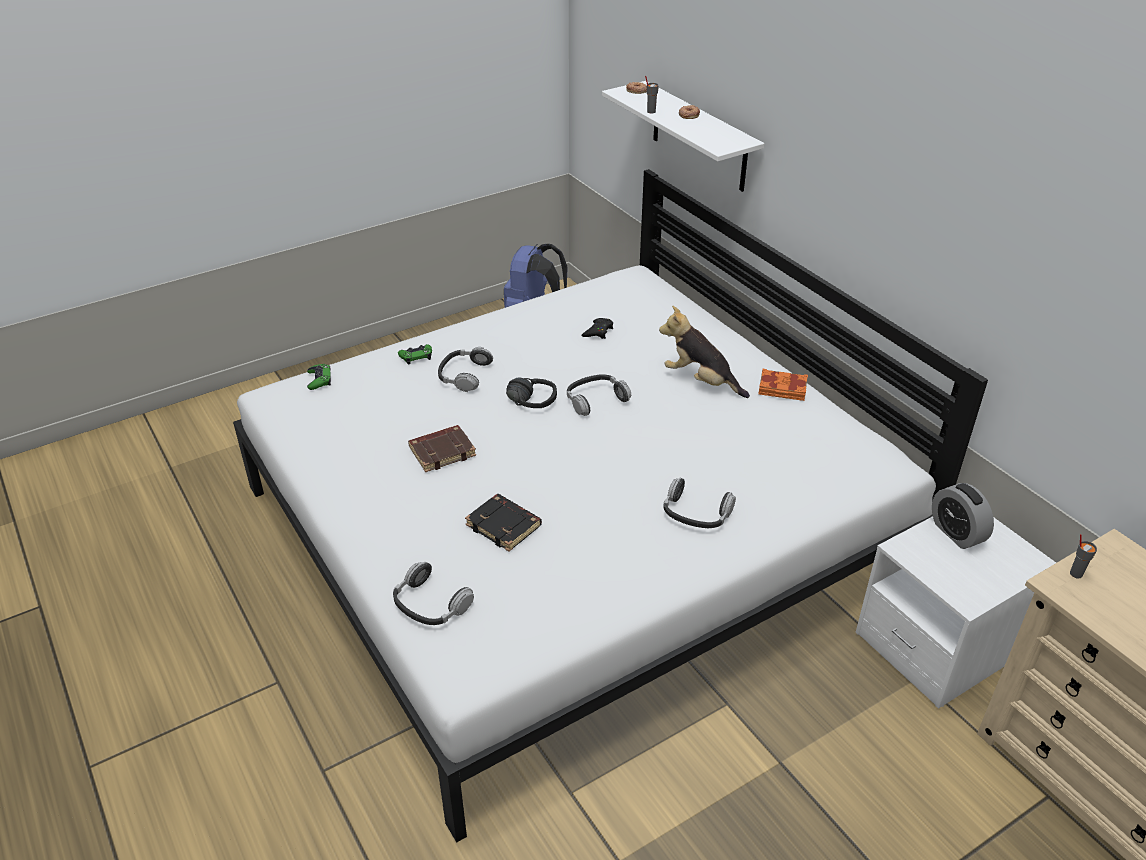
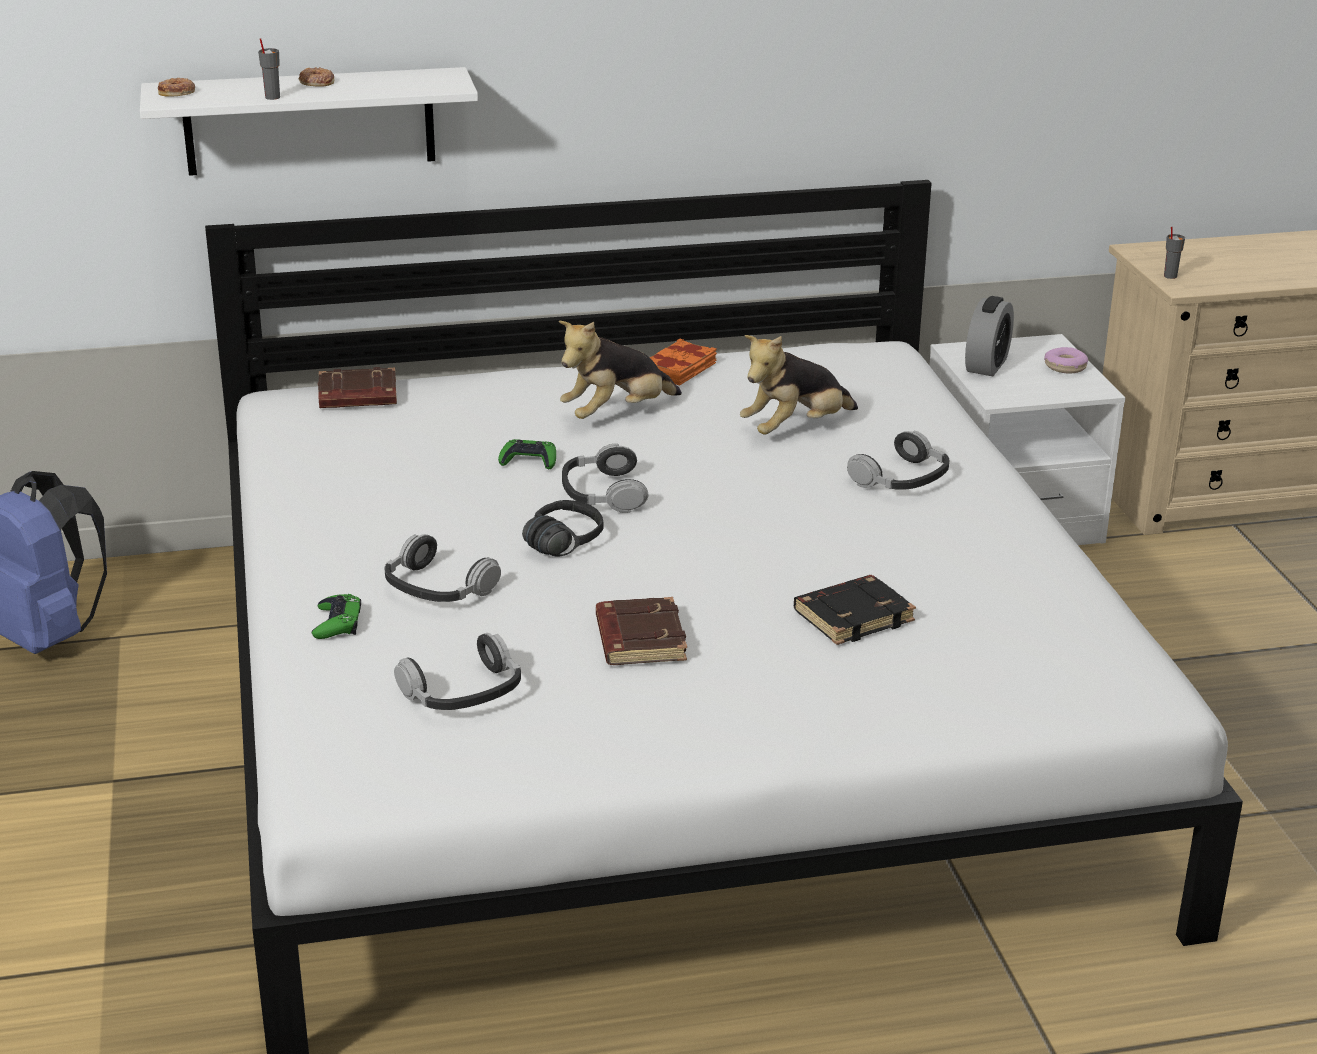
camera: 70 degrees left, 10 degrees down
green game controller [307,364,331,390] -> green game controller moved to [498,439,556,469]
headphones [393,562,474,625] -> headphones moved to [394,633,521,710]
black game controller [581,318,613,339] -> none
alarm clock [932,483,994,549] -> alarm clock turned 60 degrees counterclockwise [965,296,1014,376]
none -> brown book [318,367,397,408]
none -> plush toy [740,335,858,435]
none -> donut [1044,347,1088,374]

